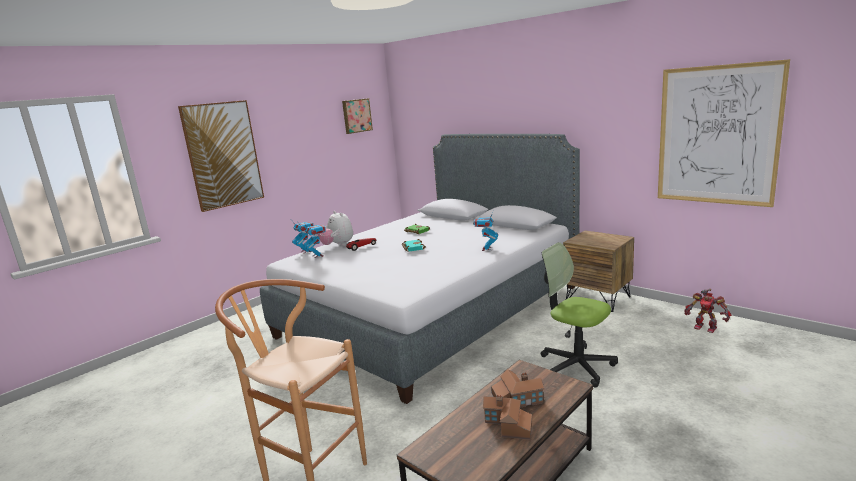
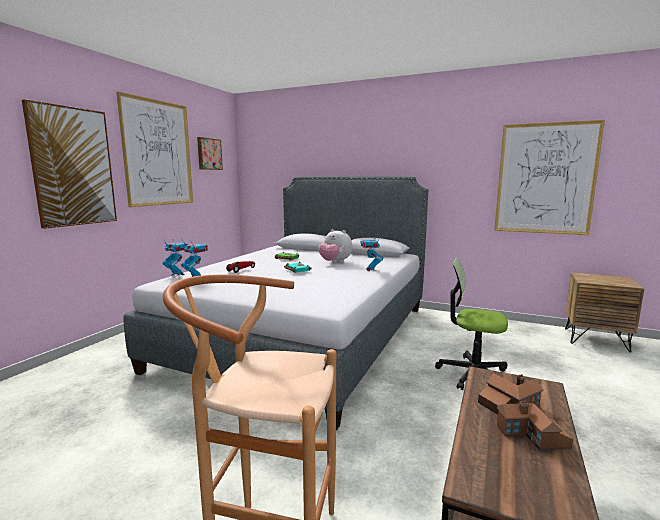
camera: 20 degrees left, 5 degrees down
plush toy [317,211,353,246] -> plush toy moved to [318,229,352,263]
brown nightstand [563,231,634,312] -> brown nightstand moved to [565,272,644,352]
toy robot [685,289,731,333] -> none
none -> picture [116,92,193,207]

